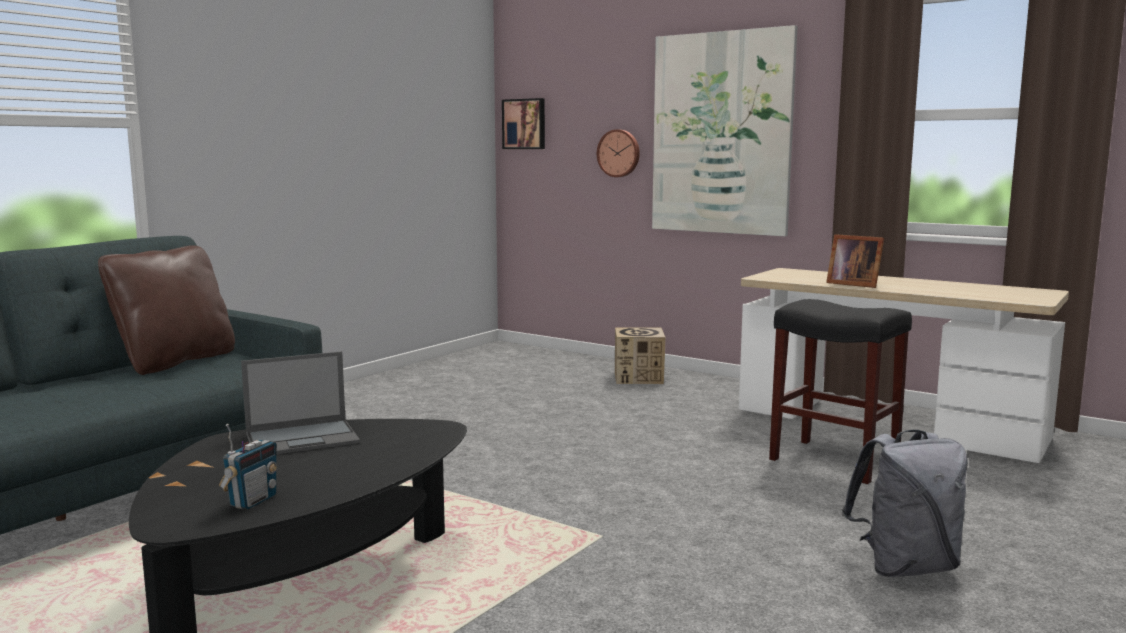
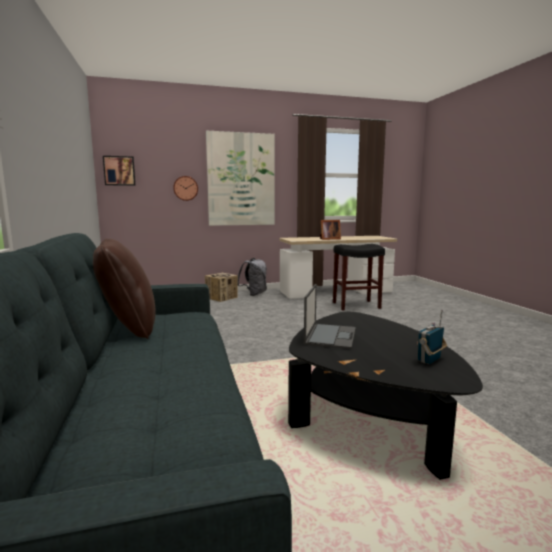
camera: 50 degrees left, 0 degrees up
radio [219,424,277,510] -> radio turned 105 degrees counterclockwise [417,310,447,364]
grey backpack [842,430,968,577] -> grey backpack moved to [238,258,267,296]

